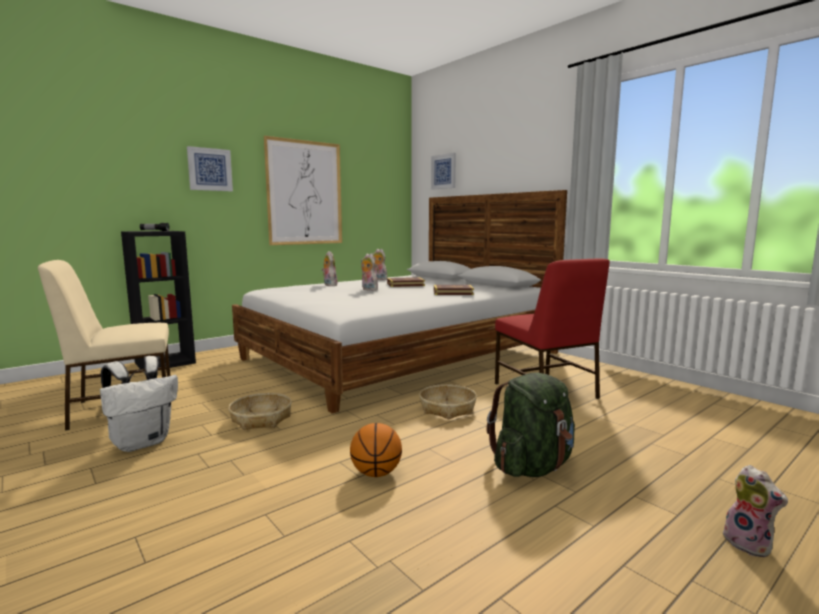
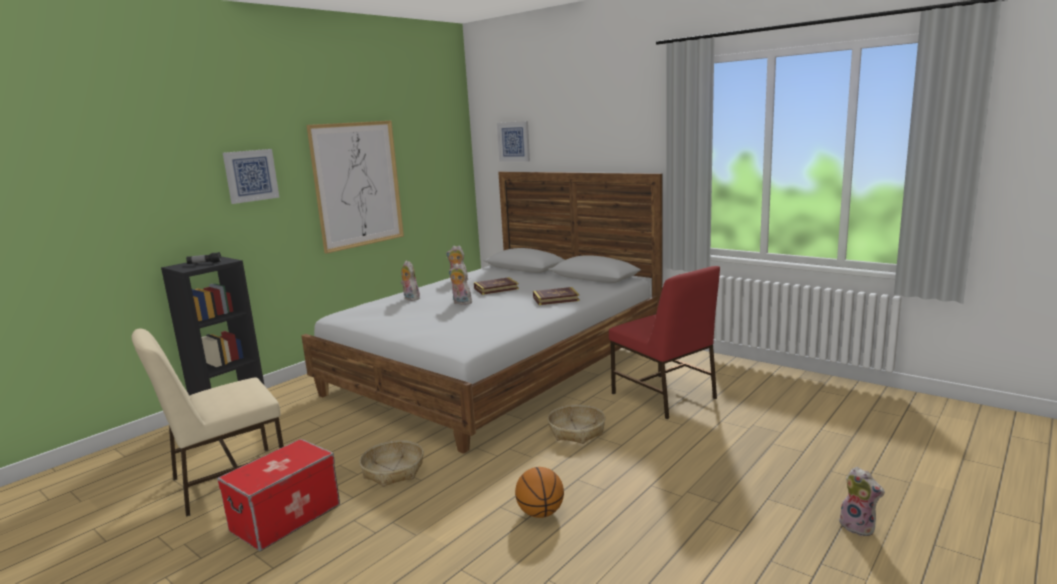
camera: 10 degrees left, 5 degrees up
white backpack [100,356,178,452] -> storage box [217,439,340,551]
green backpack [487,373,575,477] -> none

